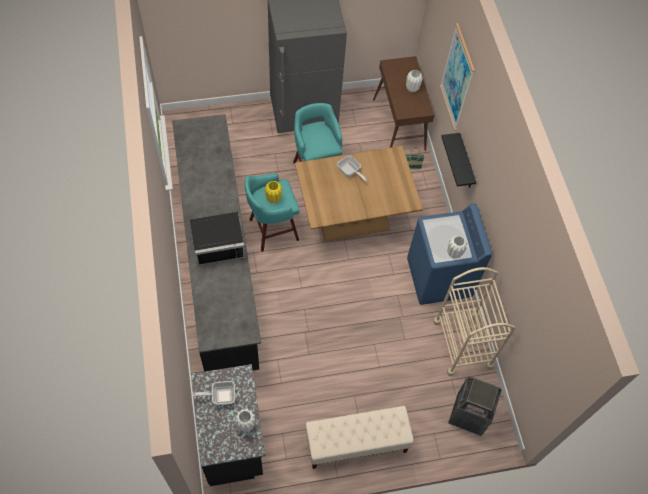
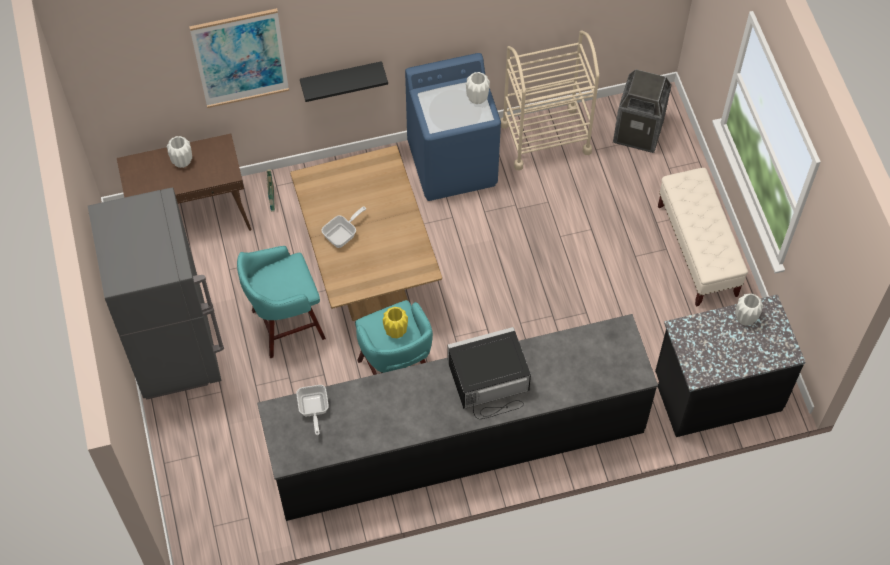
camera: 90 degrees left, 0 degrees up
black microwave [190,212,246,266] -> black microwave turned 90 degrees counterclockwise [448,327,531,419]
frying pan [193,381,235,405] -> frying pan moved to [296,385,329,435]

